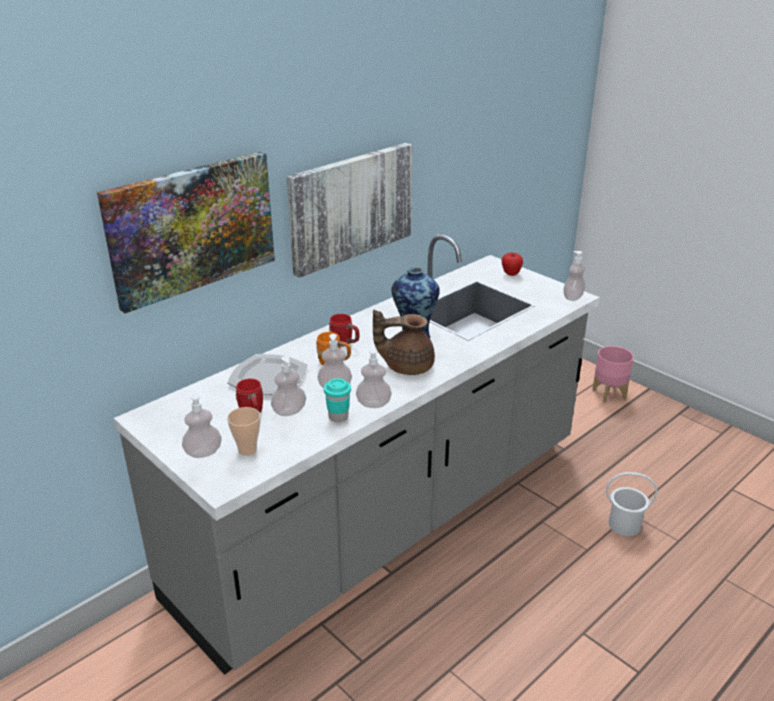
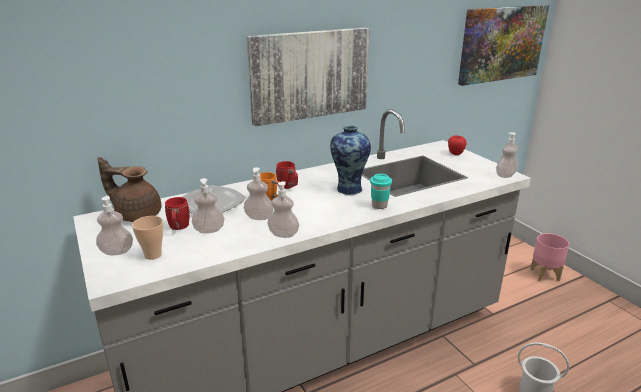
camera: 15 degrees right, 5 degrees down
picture [97,152,275,313] -> picture moved to [458,5,549,86]
turquoise cup [324,378,351,422] -> turquoise cup moved to [370,174,392,209]
brown teapot [373,309,435,375] -> brown teapot moved to [98,157,161,222]

